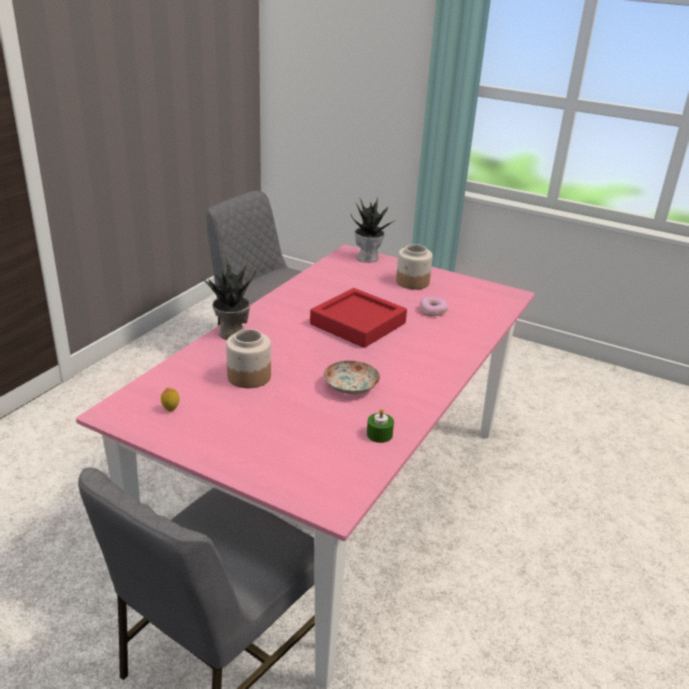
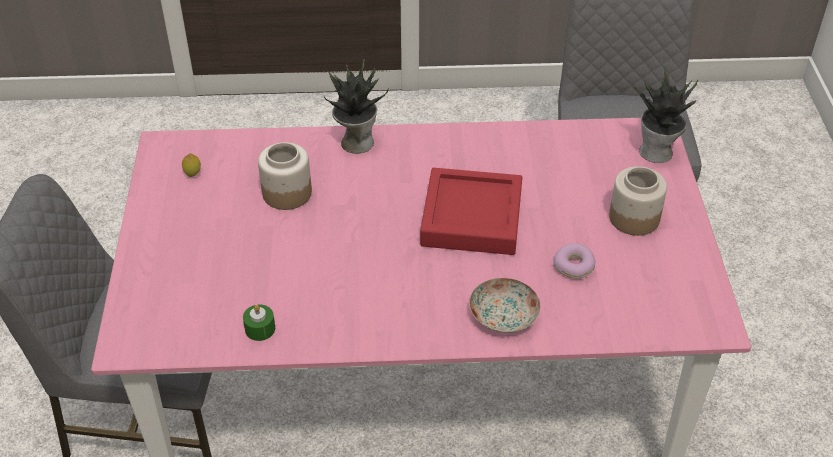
camera: 60 degrees right, 15 degrees up
plate [323,361,380,394] -> plate moved to [469,278,541,333]

